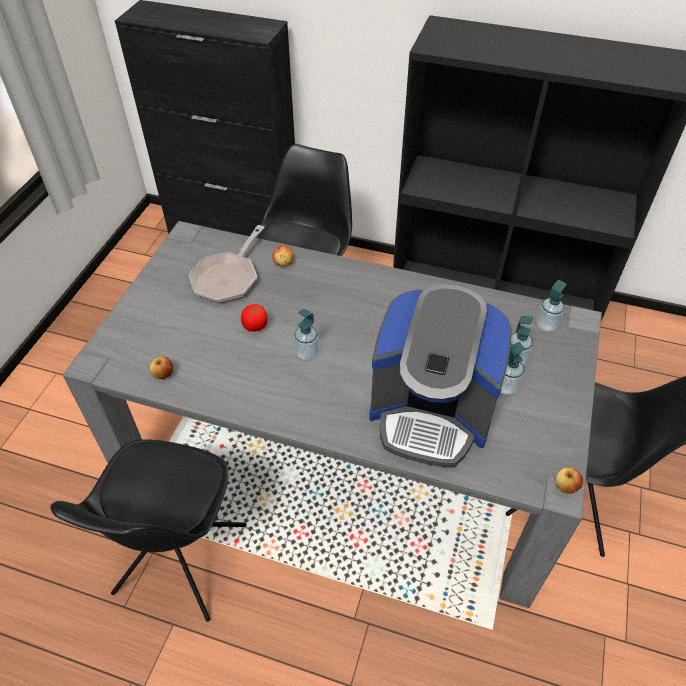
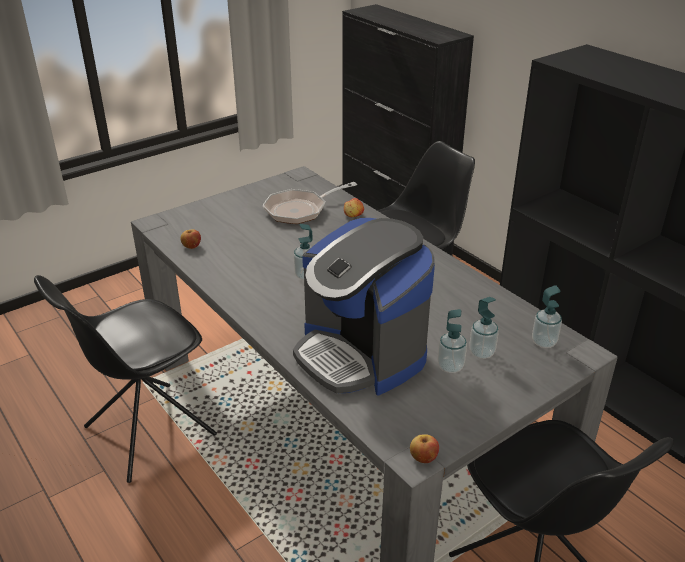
camera: 35 degrees right, 15 degrees down
tomato [241,304,268,332] -> none

